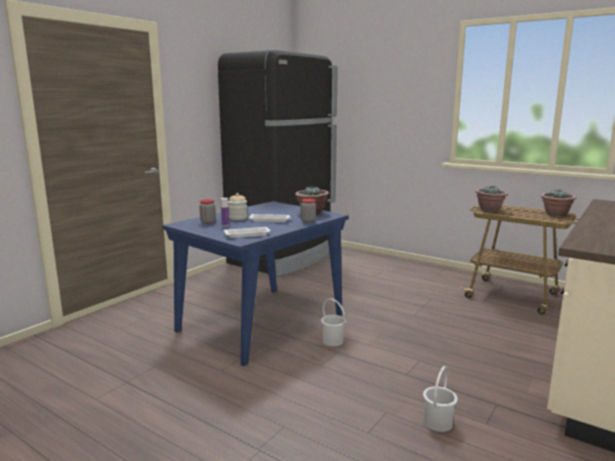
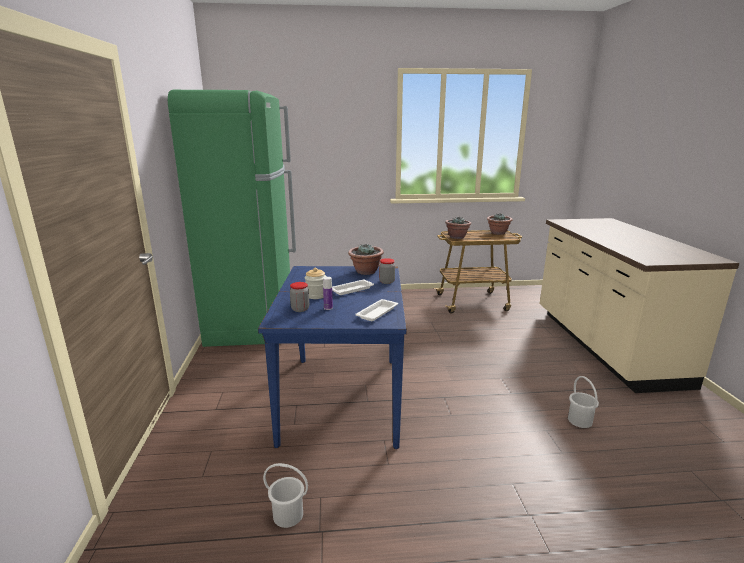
camera: 40 degrees left, 5 degrees up
black fridge [218,50,338,276] -> green fridge [168,90,296,347]
white bucket [321,298,346,346] -> white bucket moved to [263,463,308,528]

